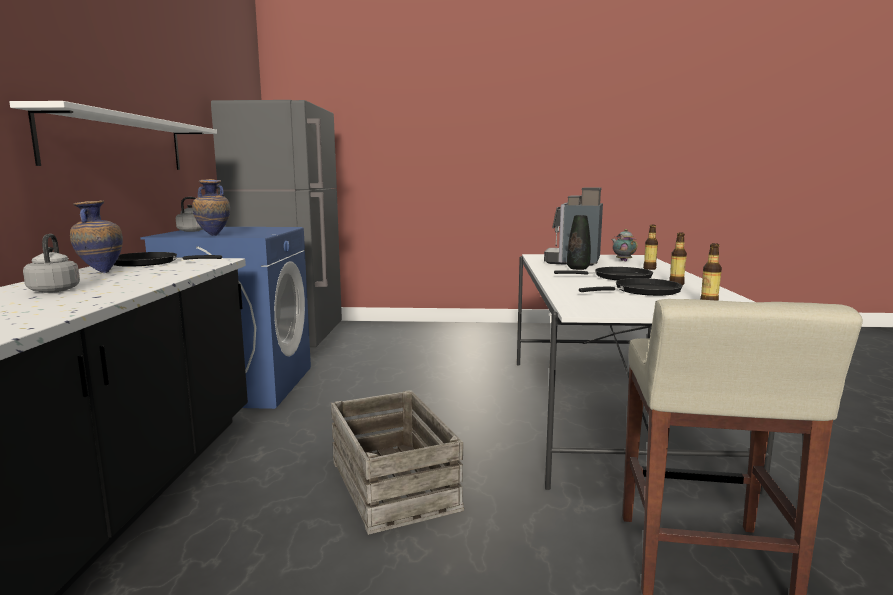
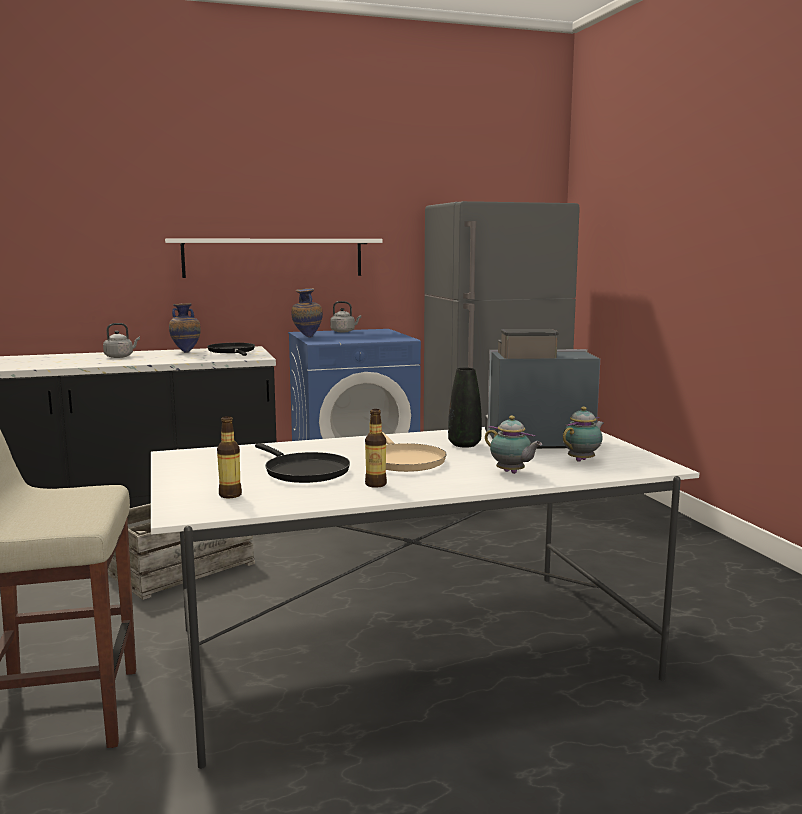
camera: 70 degrees right, 0 degrees up
black frying pan [554,267,653,280] -> beige frying pan [382,432,447,472]
bottle [643,225,658,270] -> teapot [485,416,542,474]

